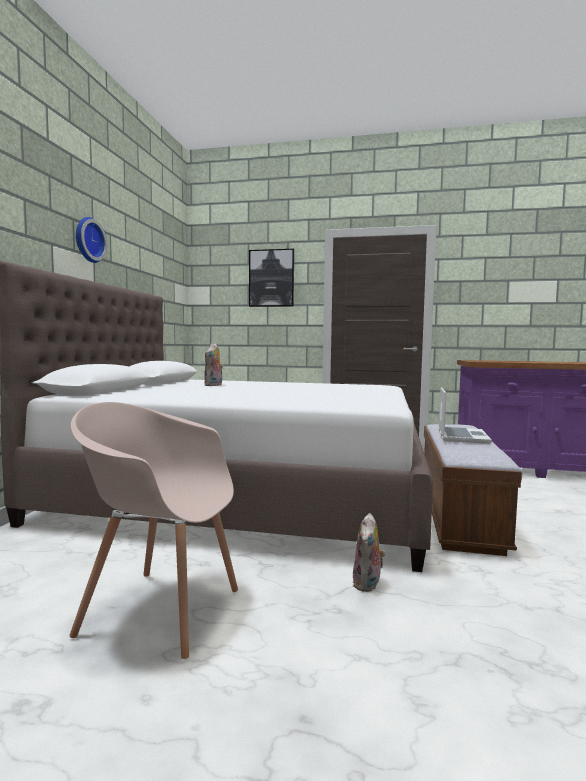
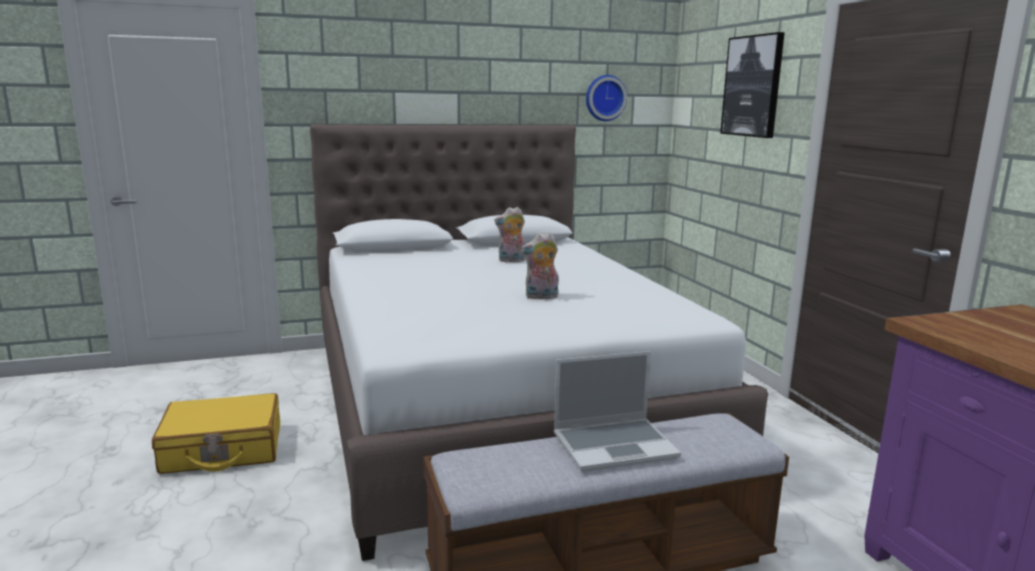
camera: 60 degrees right, 10 degrees up
beige chair [69,402,238,659] -> yellow suitcase [152,393,280,474]
wall clock [76,217,107,263] -> wall clock moved to [586,75,627,121]
plush toy [353,513,386,592] -> plush toy moved to [521,232,559,299]

